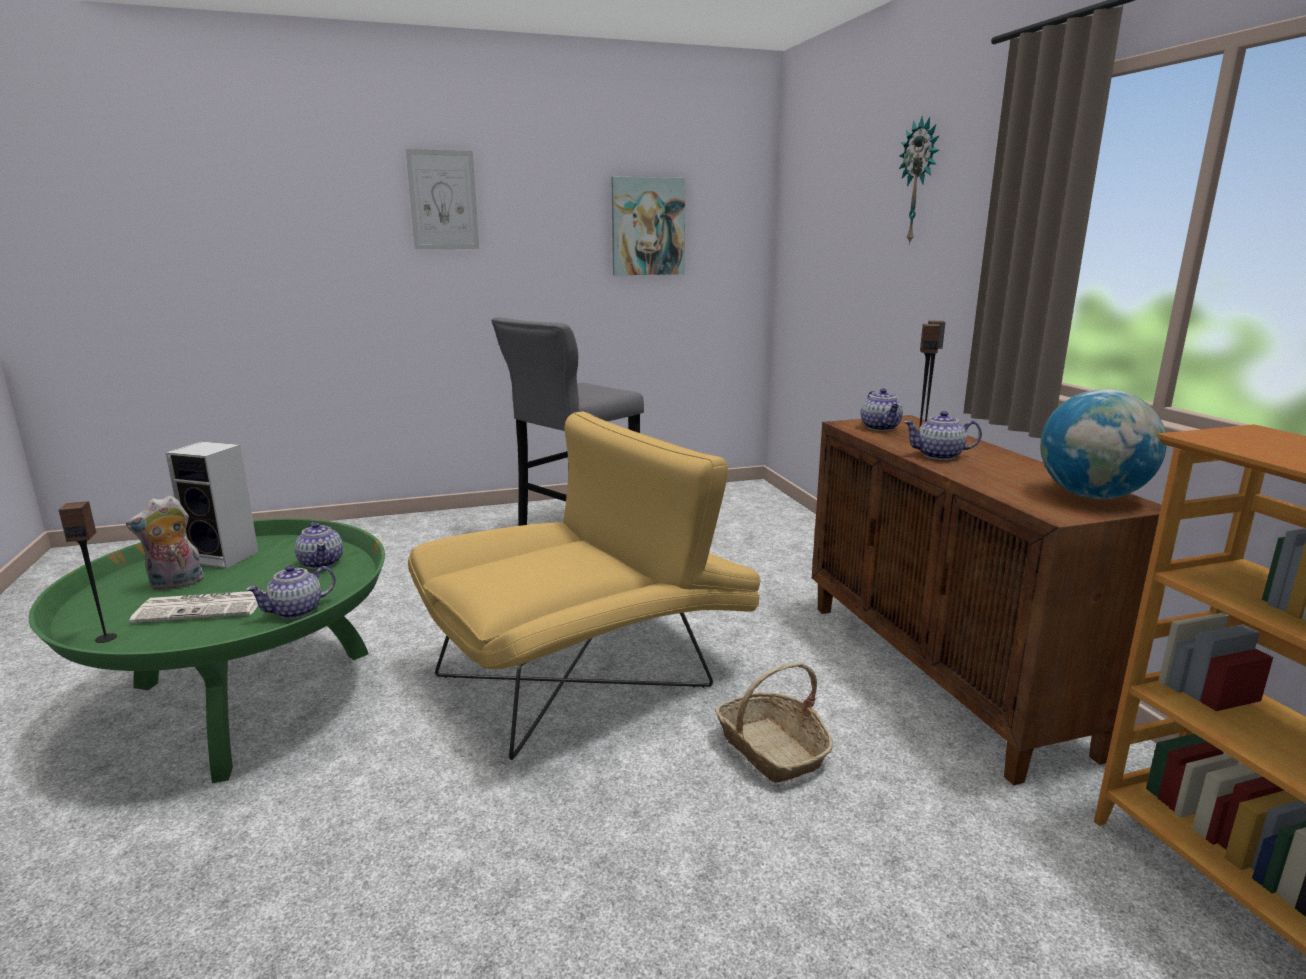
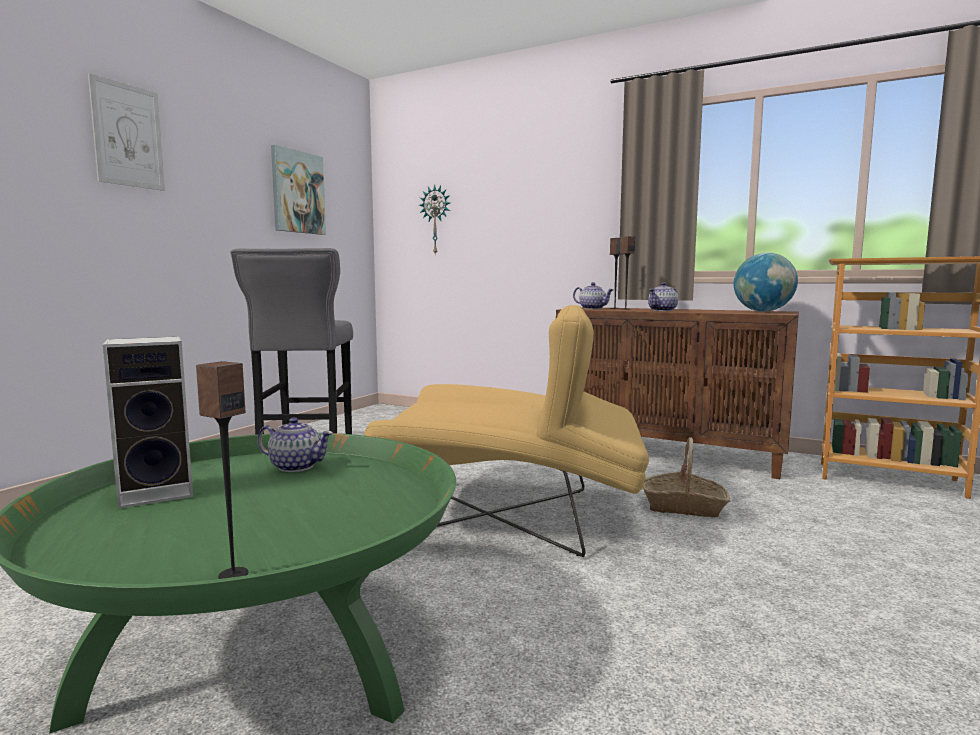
camera: 45 degrees left, 10 degrees down
plush toy [126,495,205,590] -> none
newspaper [129,590,266,623] -> none
teapot [246,565,336,619] -> none
yellow armchair [408,411,760,760] -> yellow armchair turned 90 degrees clockwise [364,305,649,557]
wall clock [899,116,940,245] -> wall clock moved to [419,184,450,255]

